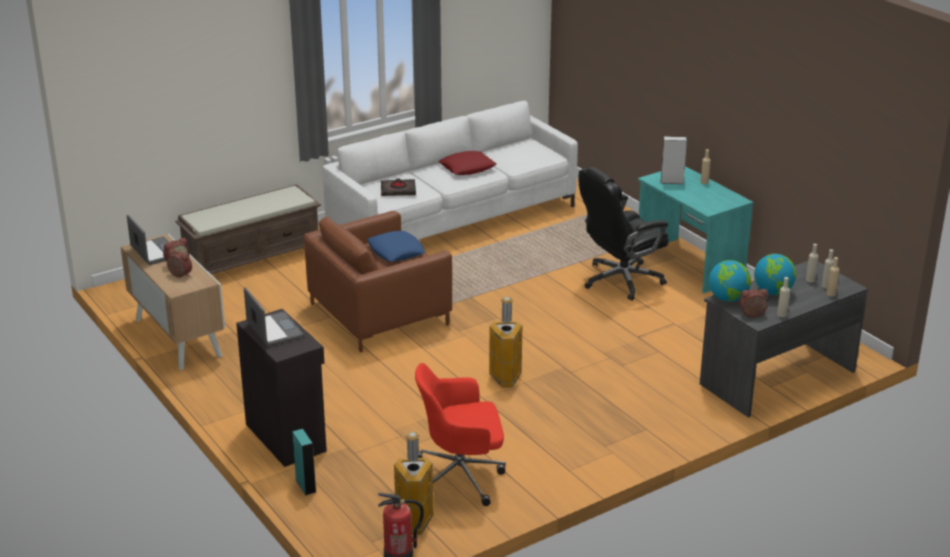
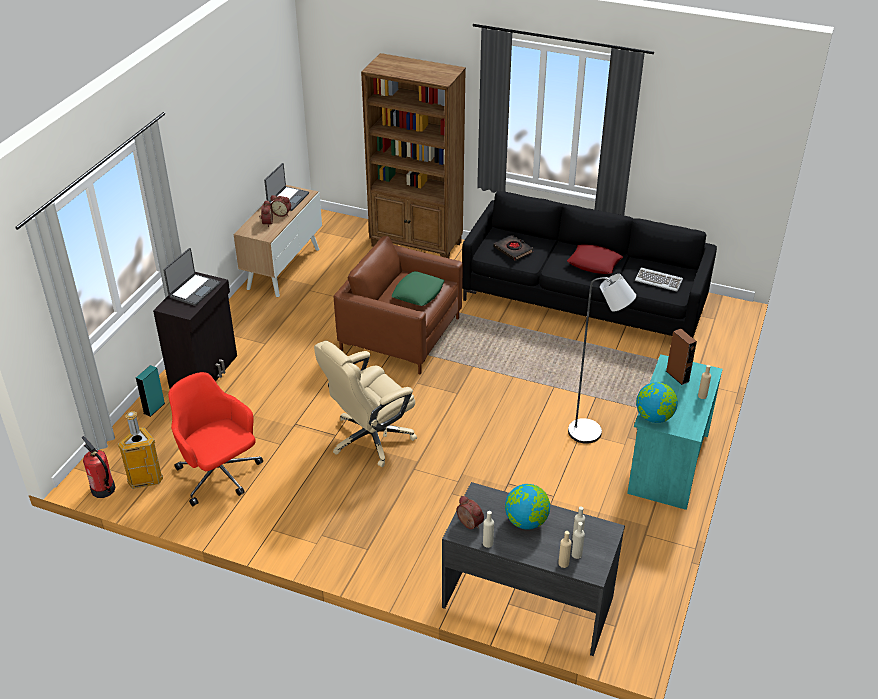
camera: 55 degrees right, 10 degrees up
brown bench [175,184,321,274] -> brown bookcase [361,53,466,258]
white sofa [323,101,578,240] -> black sofa [462,191,717,338]
blue pillow [367,231,425,262] -> green pillow [392,271,444,306]
trash can [489,297,522,388] -> beige office chair [314,341,417,467]
black office chair [579,167,669,301] -> grey floor lamp [568,274,636,444]
grey speaker [660,137,687,184] -> brown speaker [666,328,697,385]
globe [709,260,751,302] -> globe moved to [636,382,678,423]
none -> keyboard [635,268,683,291]

